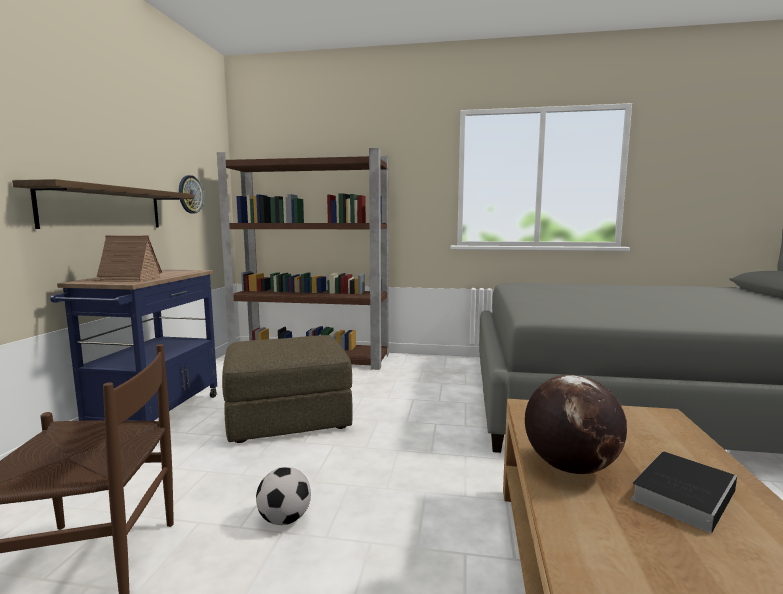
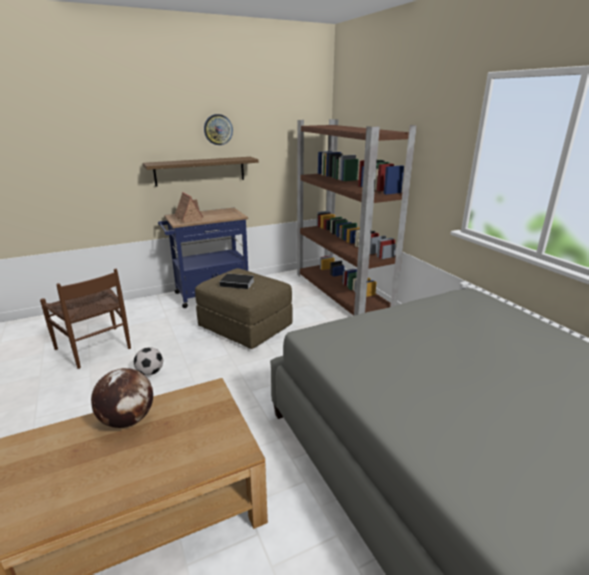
camera: 55 degrees right, 15 degrees up
wall clock [179,175,204,214] -> wall clock moved to [204,114,233,145]
book [631,452,737,534] -> book moved to [219,274,254,289]

